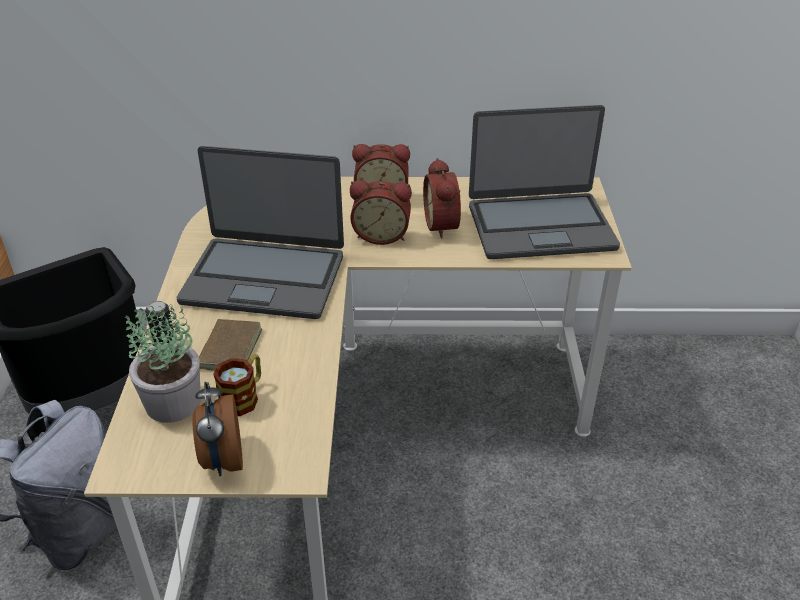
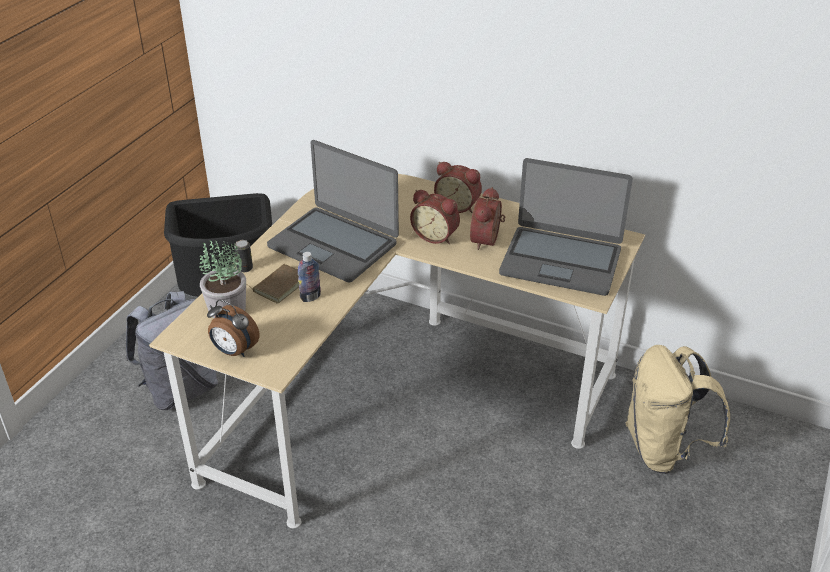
camera: 25 degrees right, 0 degrees up
alarm clock [192,382,243,476] -> alarm clock turned 75 degrees counterclockwise [207,300,259,357]
mug [213,354,261,416] -> none
none -> bottle [298,252,321,302]
none -> beige backpack [626,345,730,474]

